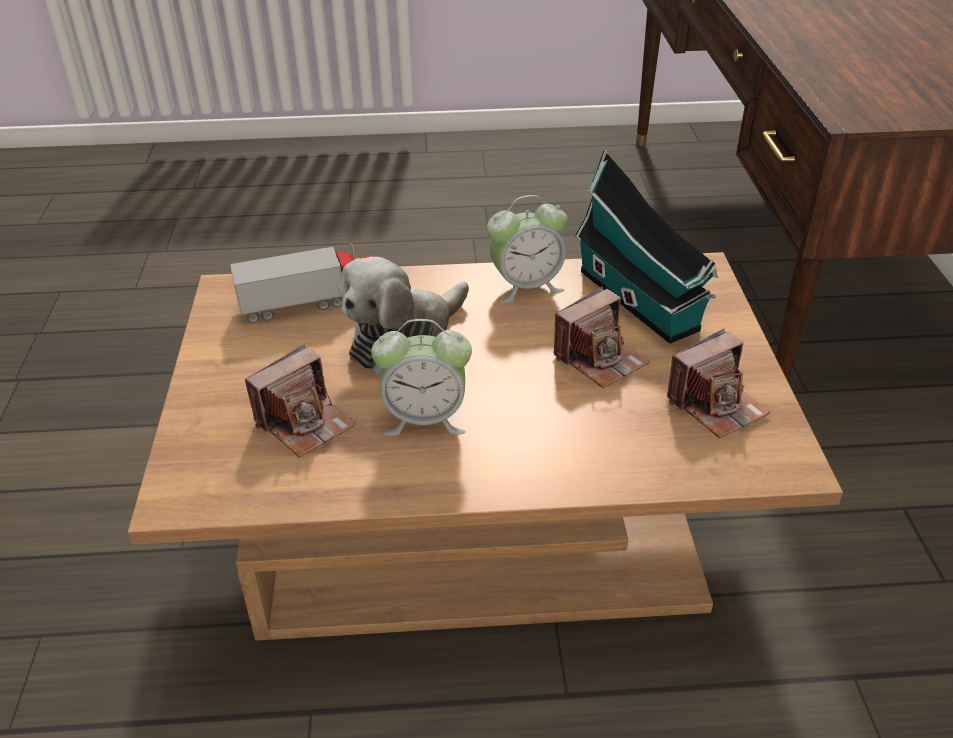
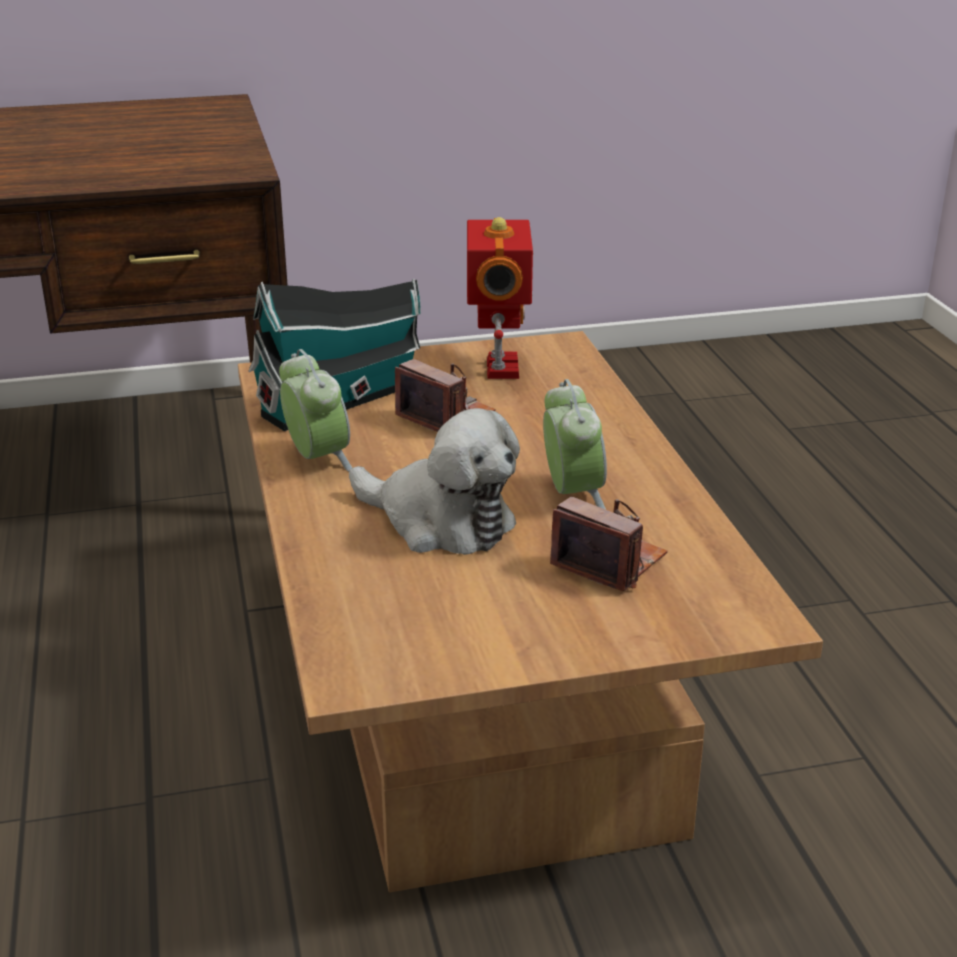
camera: 100 degrees left, 10 degrees down
toy truck [230,243,373,323] -> none
camera [667,329,770,438] -> toy robot [467,217,534,379]

